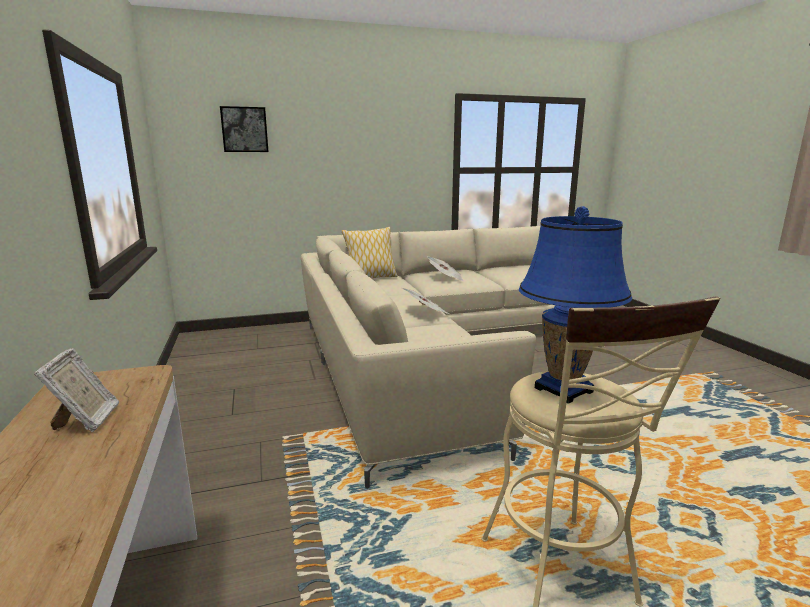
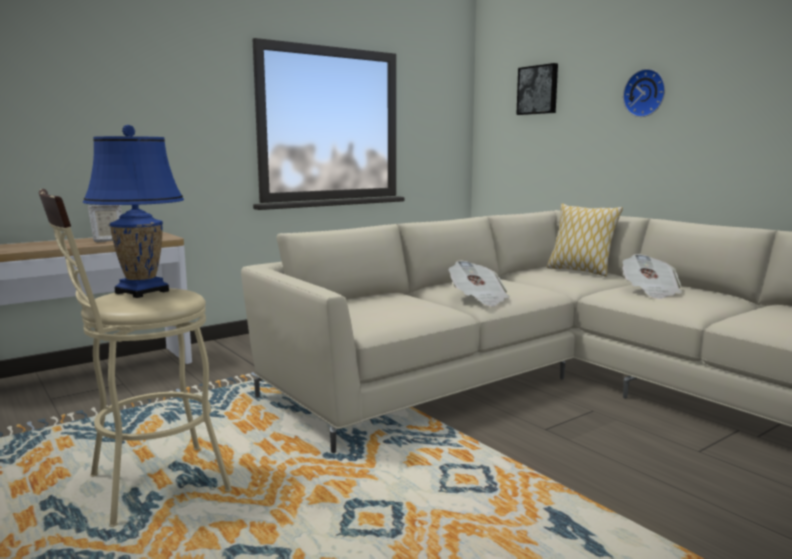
camera: 70 degrees right, 5 degrees down
none -> wall clock [623,69,665,117]

